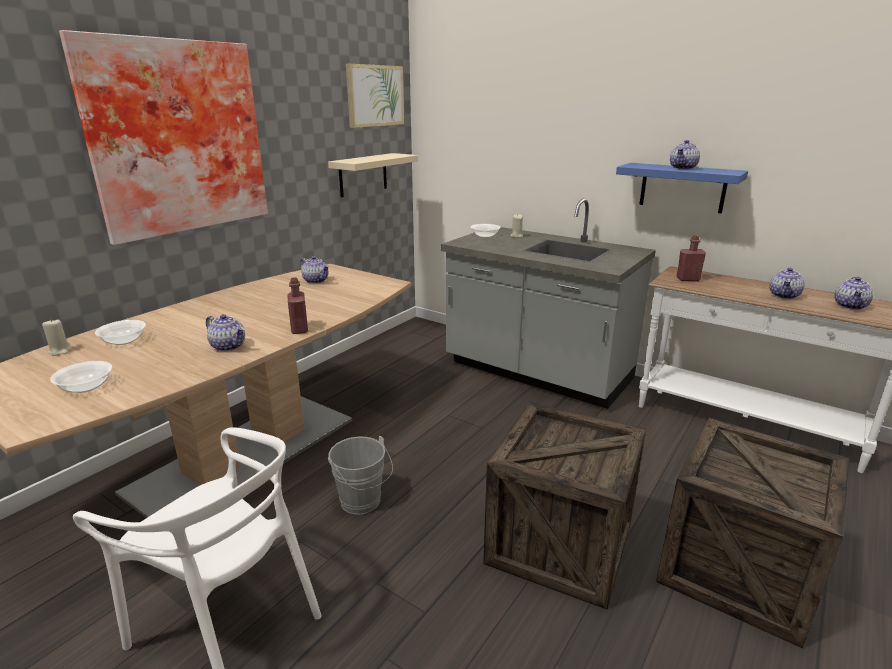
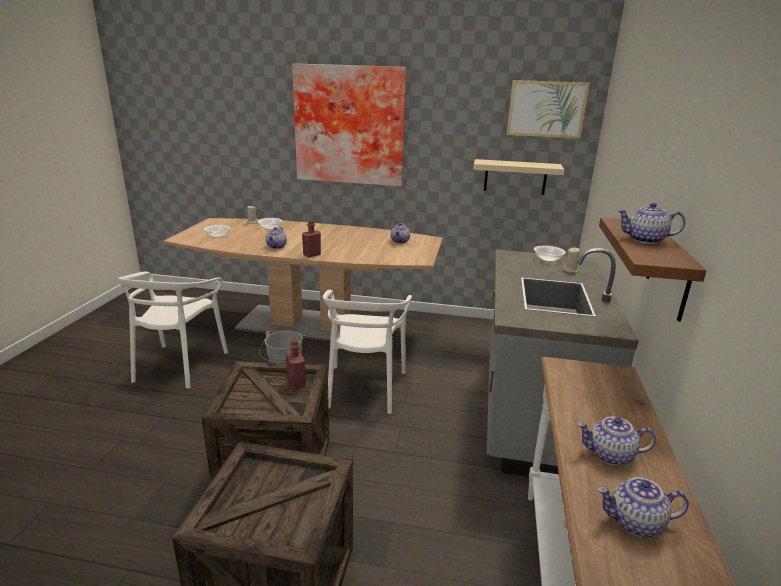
camera: 65 degrees right, 0 degrees up
blue shelf [616,163,748,214] -> brown shelf [599,217,707,322]
red bottle [677,235,706,281] -> red bottle moved to [286,339,306,389]
none -> white chair [323,290,412,414]

